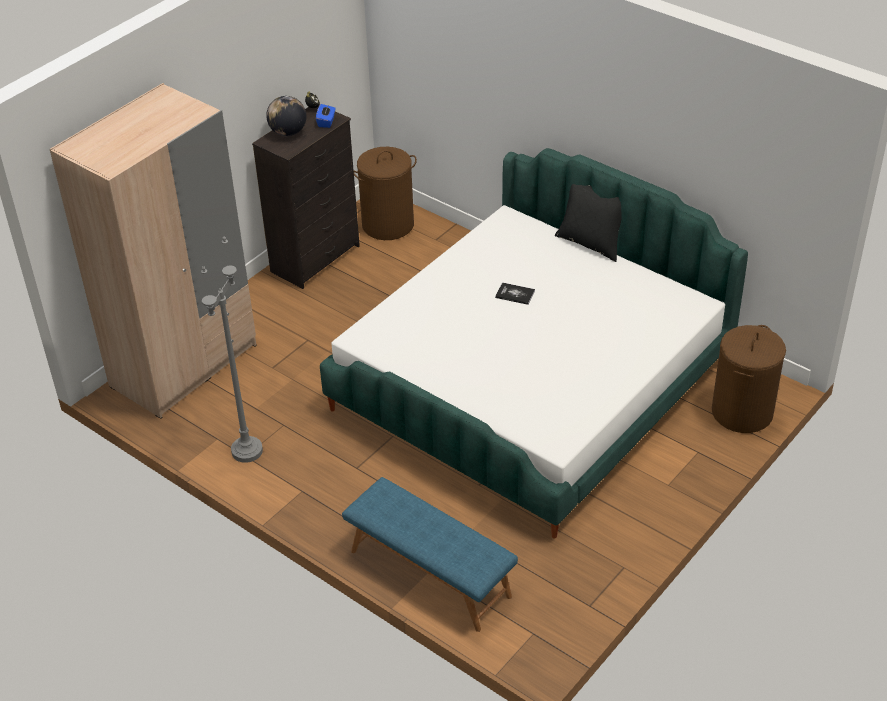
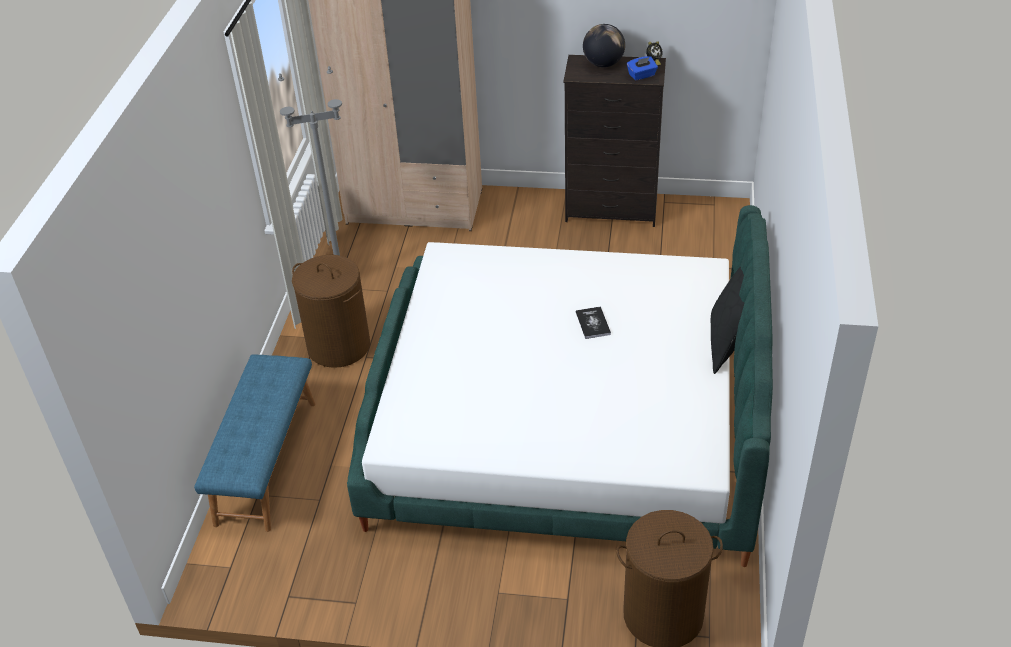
camera: 60 degrees right, 0 degrees up
brown laundry basket [354,147,417,240] -> brown laundry basket moved to [292,255,370,368]

